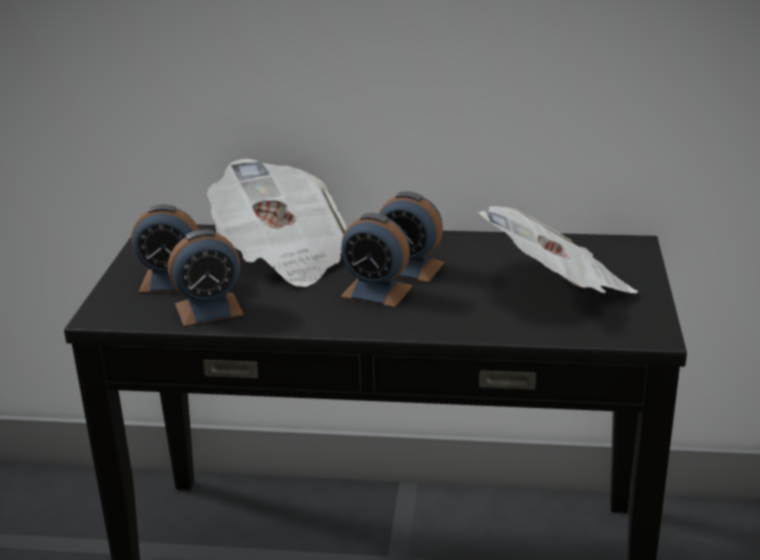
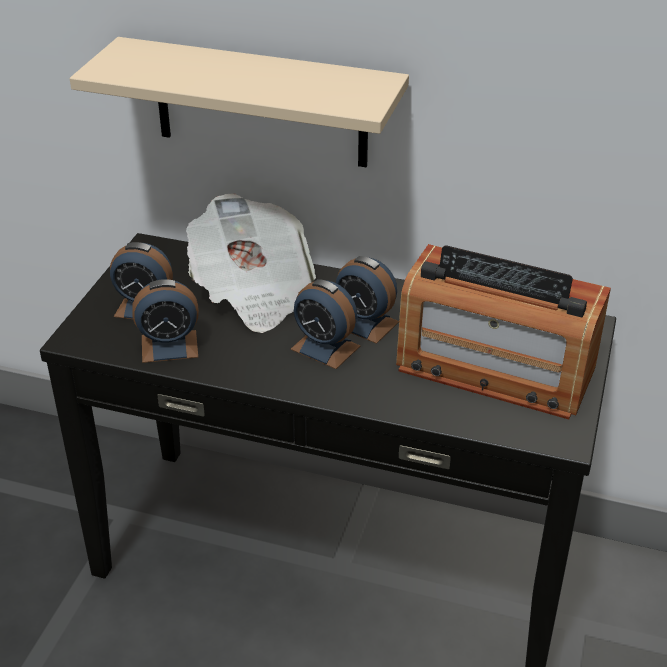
camera: 10 degrees right, 10 degrees up
newspaper [478,206,638,293] -> radio [396,244,611,419]
none -> beige shelf [70,37,409,167]

